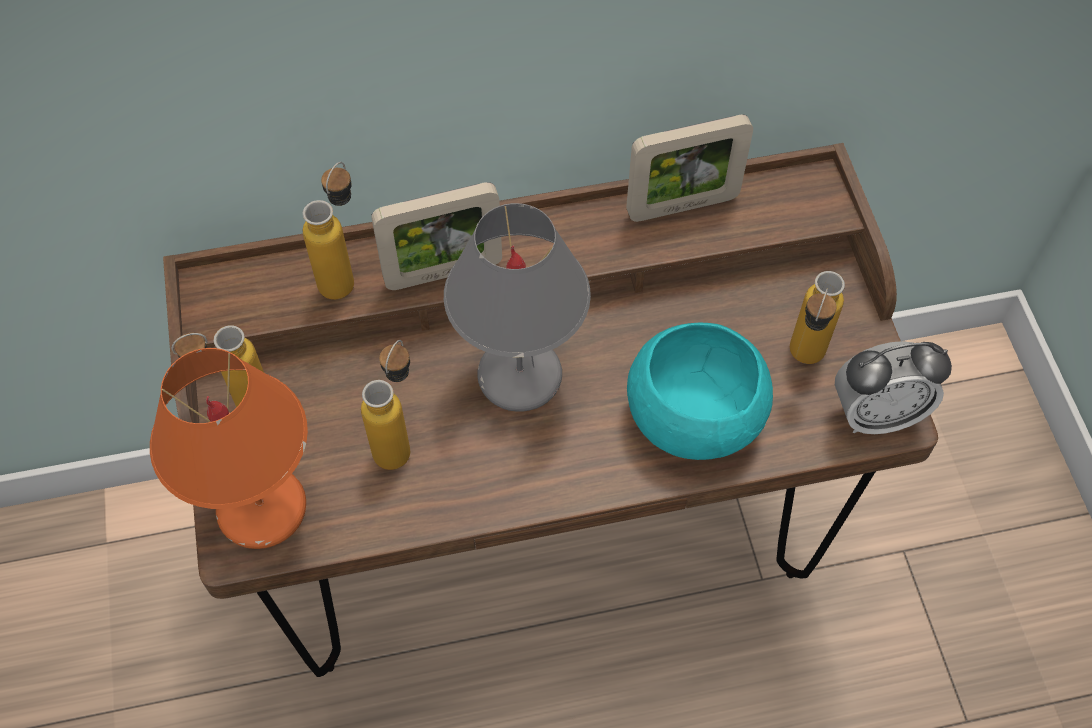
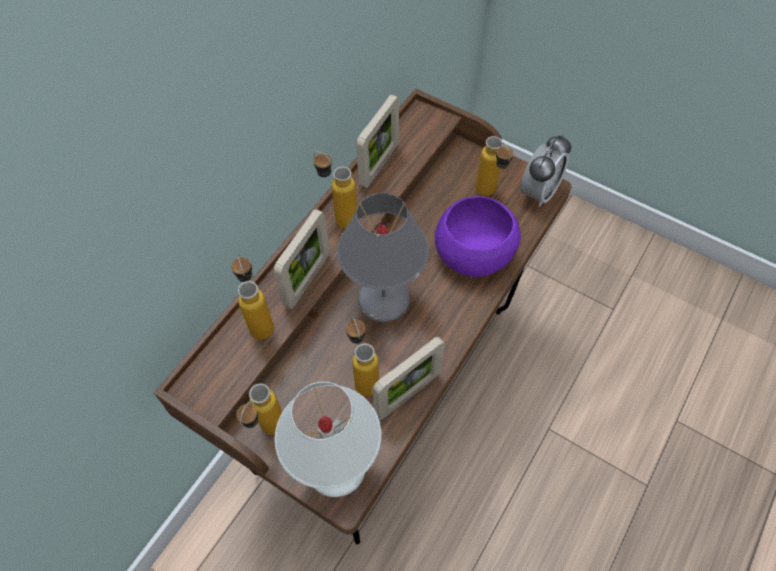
camera: 45 degrees left, 0 degrees up
orange table lamp [150,348,308,549] -> white table lamp [275,382,381,497]
turquoise bowl [627,323,773,460] -> purple bowl [435,196,521,277]
none -> bottle [314,152,357,229]
none -> picture frame [373,336,445,420]

